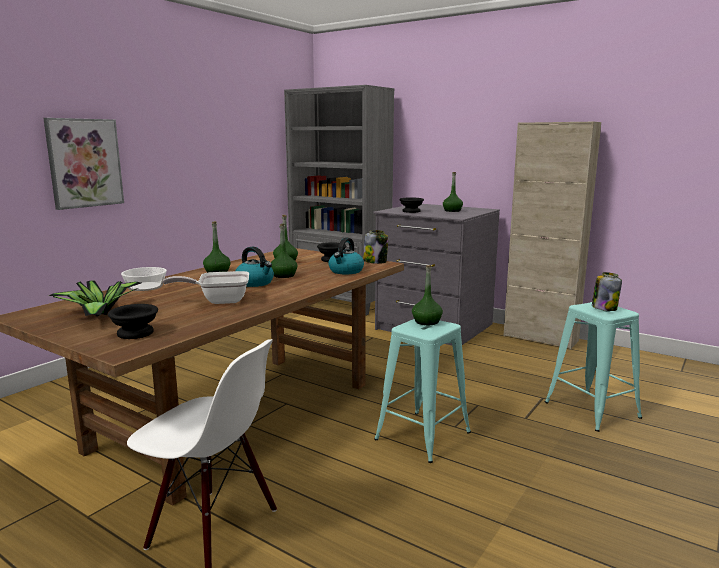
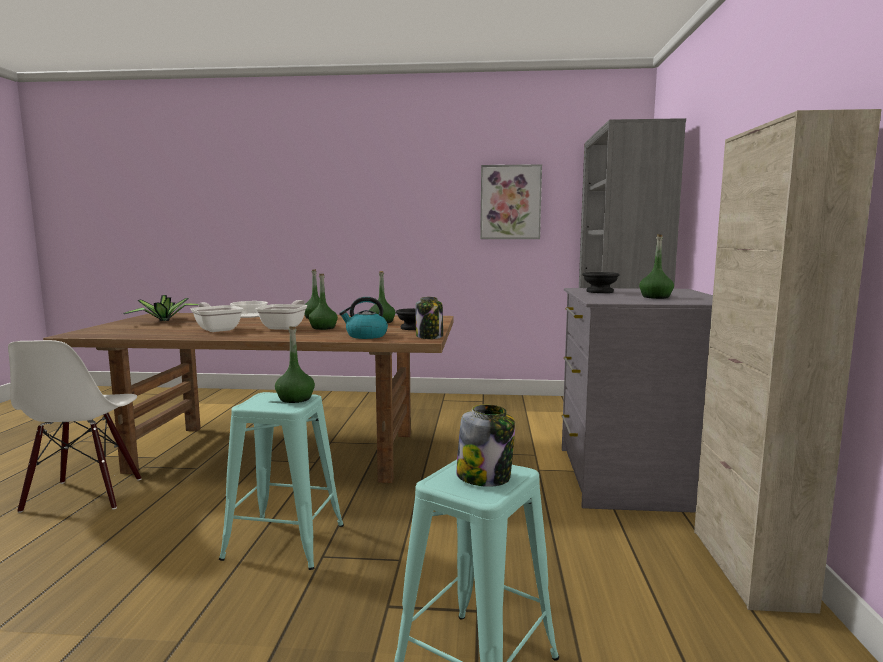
camera: 60 degrees right, 5 degrees down
picture [43,118,124,210] -> picture moved to [480,164,542,239]
black bowl [108,304,158,339] -> none
kettle [235,247,274,287] -> frying pan [255,300,307,330]

